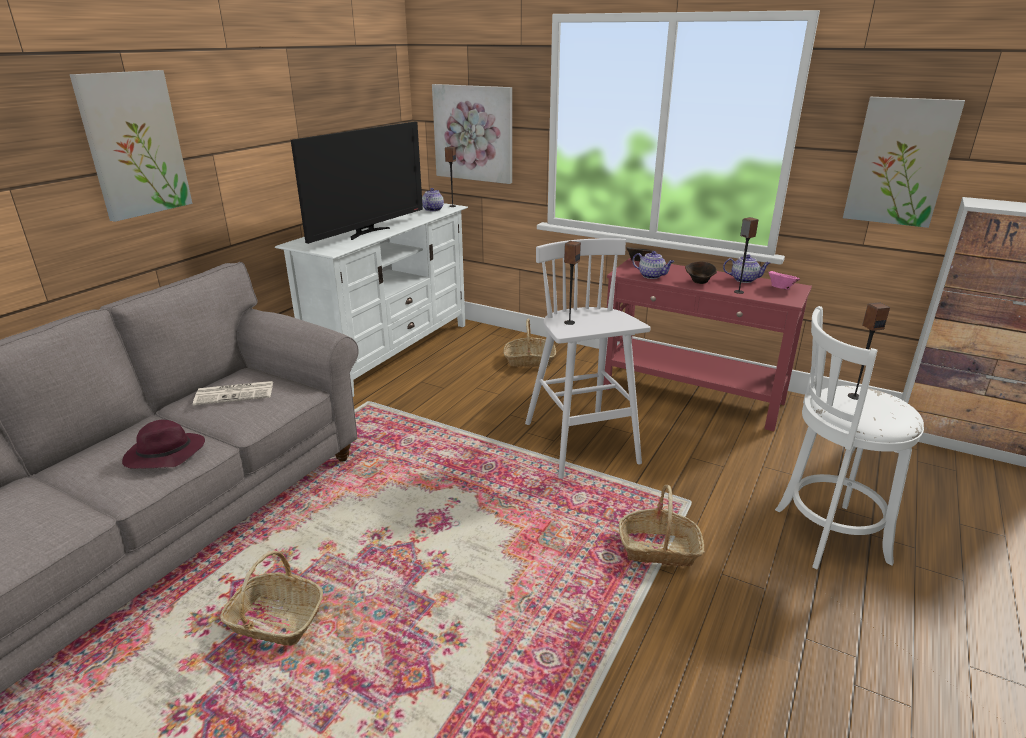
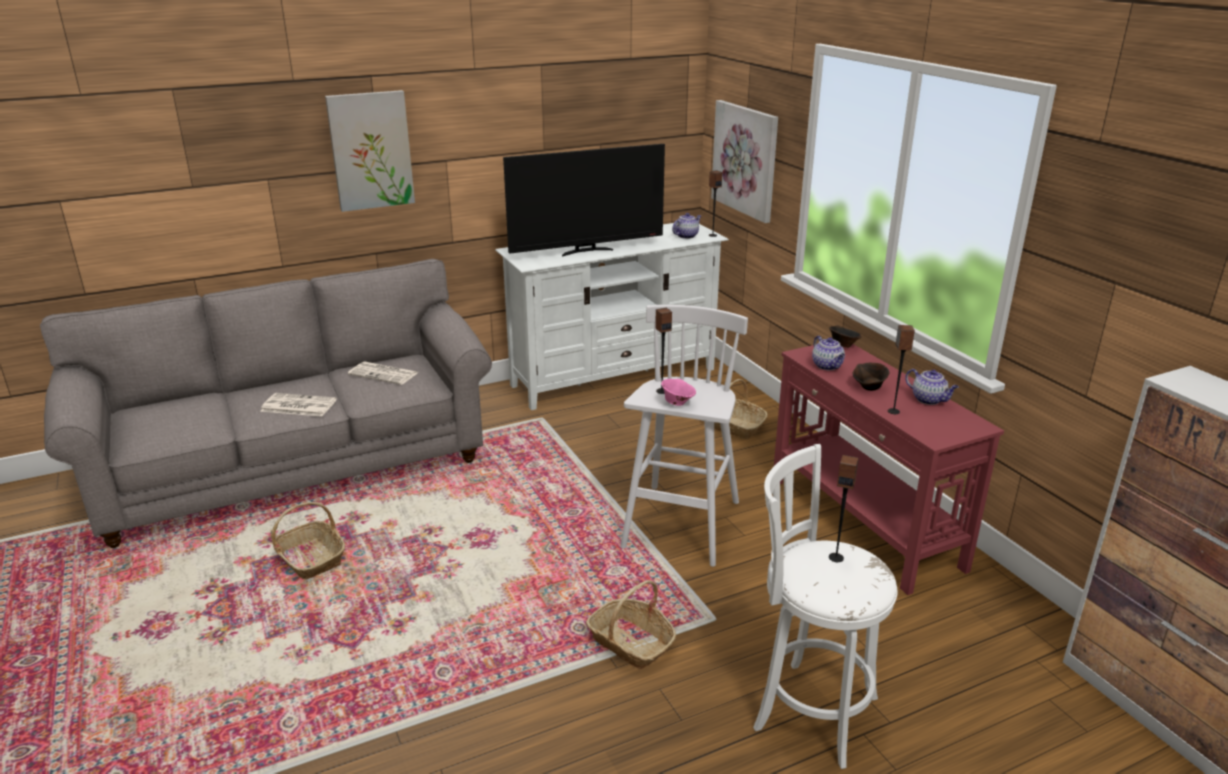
camera: 35 degrees right, 0 degrees up
purple hat [122,420,205,469] -> newspaper [260,393,337,417]
pink bowl [768,271,800,290] -> pink bowl moved to [661,379,696,406]
picture [843,97,965,228] -> none

